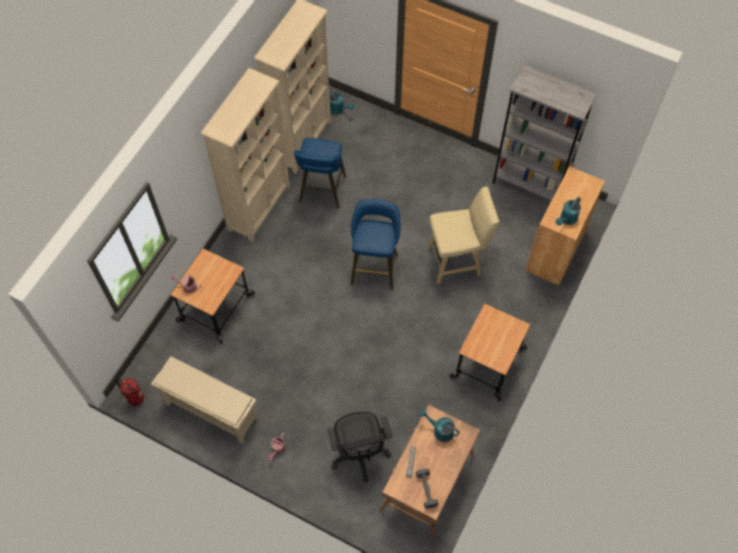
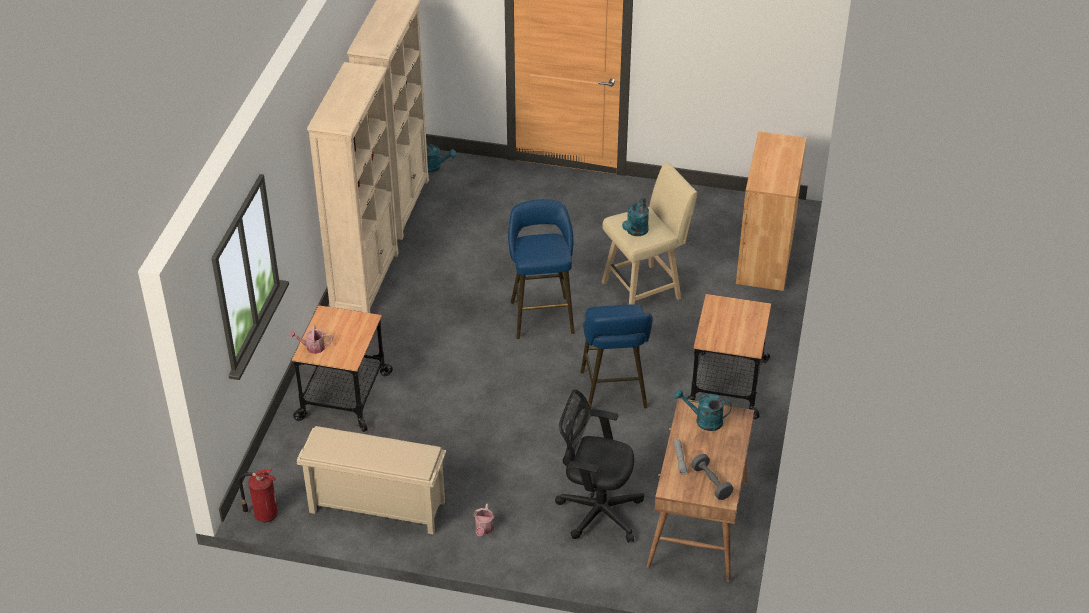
camera: 15 degrees left, 20 degrees down
blue stool [294,138,346,208] -> blue stool moved to [581,304,653,410]
black office chair [328,412,392,482] -> black office chair turned 135 degrees clockwise [555,389,644,543]
grey bookcase [492,65,597,201] -> none
turquoise watering can [556,197,581,226] -> turquoise watering can moved to [622,198,649,236]

